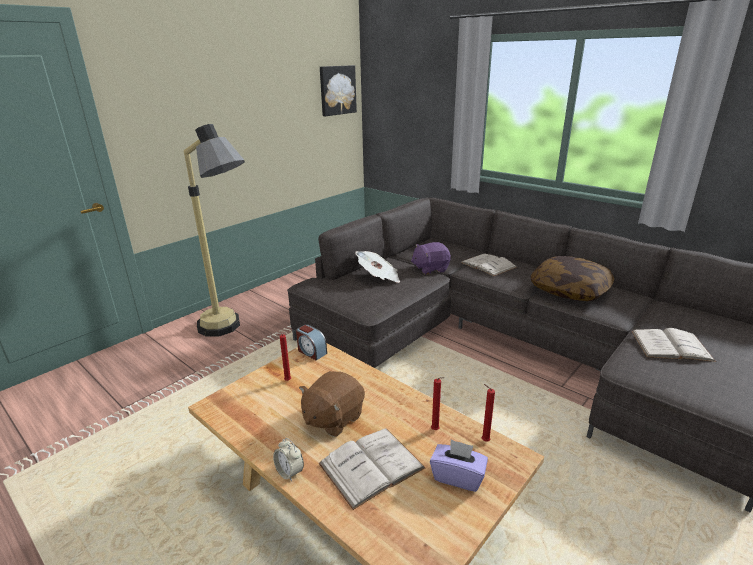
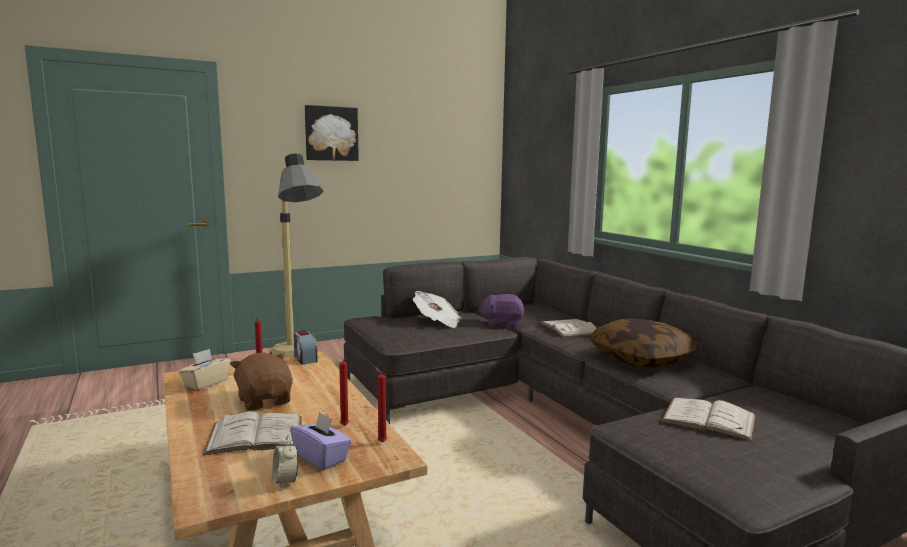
camera: 20 degrees right, 15 degrees down
alarm clock [273,438,304,482] -> alarm clock moved to [272,435,298,489]
brown plush toy [299,371,365,437] -> brown plush toy turned 90 degrees clockwise [230,353,293,411]
picture [320,65,357,116] -> picture moved to [305,105,359,161]
none -> beige tissue box [179,349,231,390]

